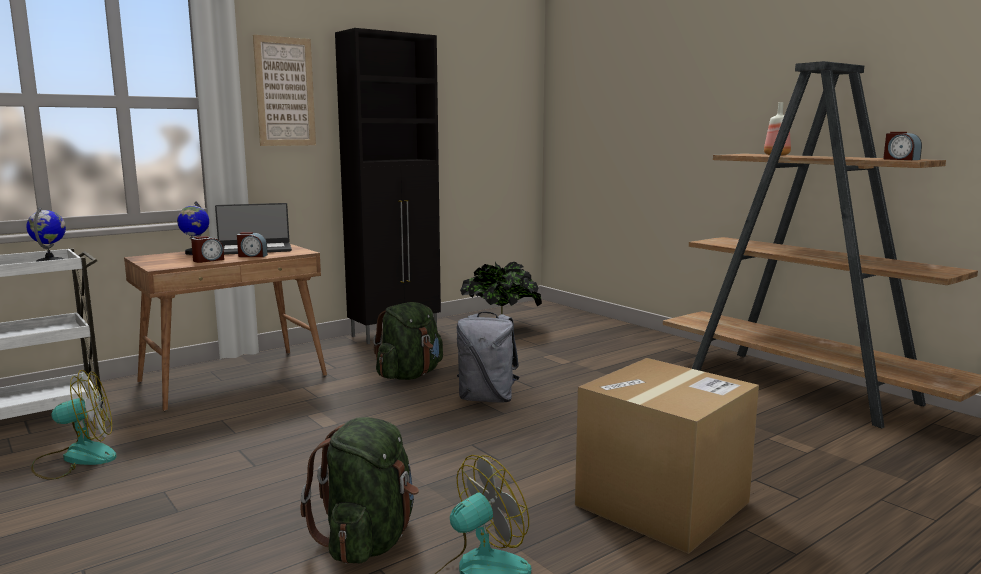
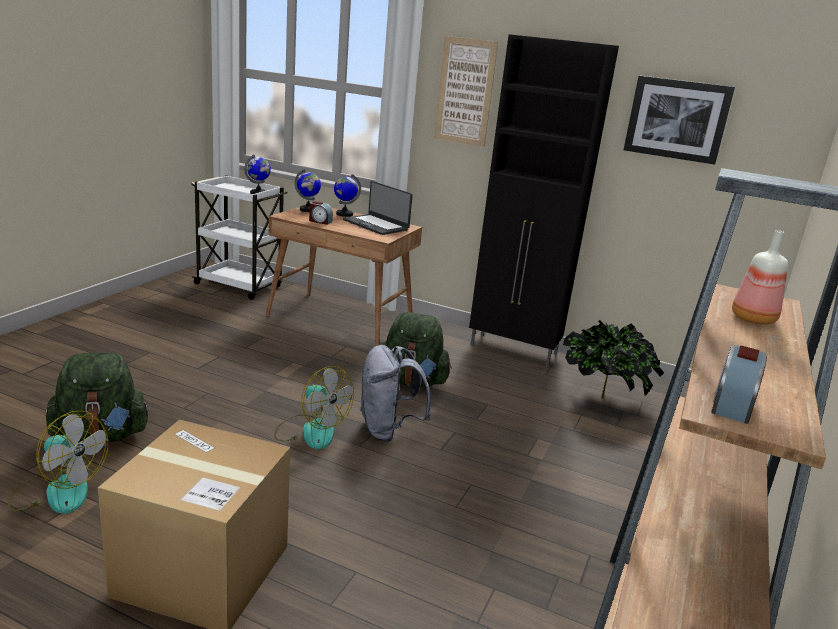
camera: 60 degrees right, 10 degrees up
fan [31,370,117,480] -> fan moved to [274,366,354,449]
alarm clock [237,232,268,257] -> none
none -> globe [295,169,321,212]
none -> picture [624,75,735,165]

